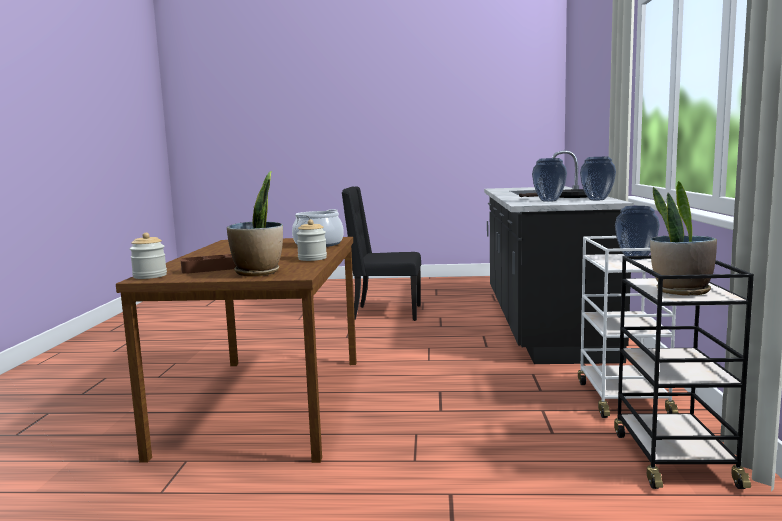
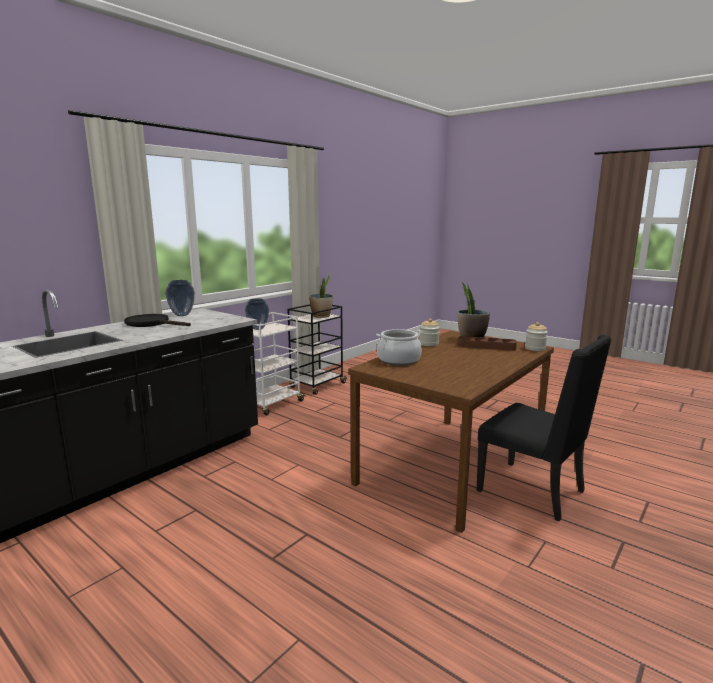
camera: 145 degrees left, 5 degrees up
black chair [342,186,421,321] -> black chair moved to [476,335,611,521]
vase [532,158,567,202] -> none

